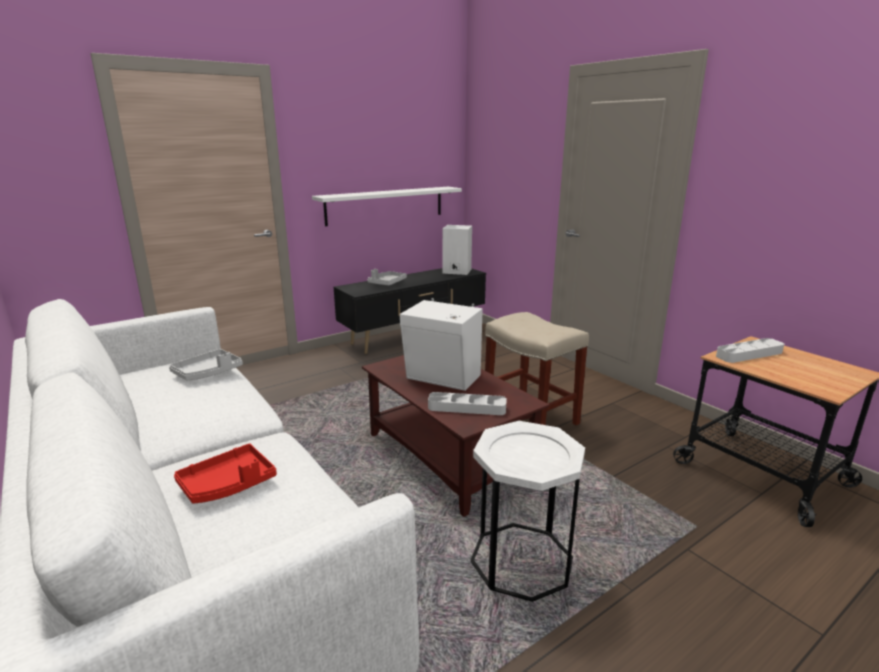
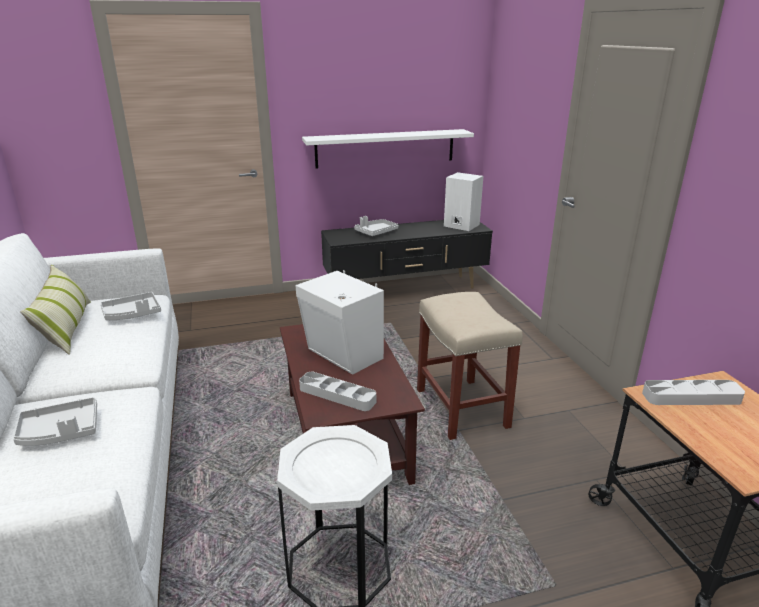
camera: 20 degrees right, 5 degrees up
red tray [174,444,277,504] -> grey tray [13,397,97,446]
none -> pillow [20,265,91,355]

